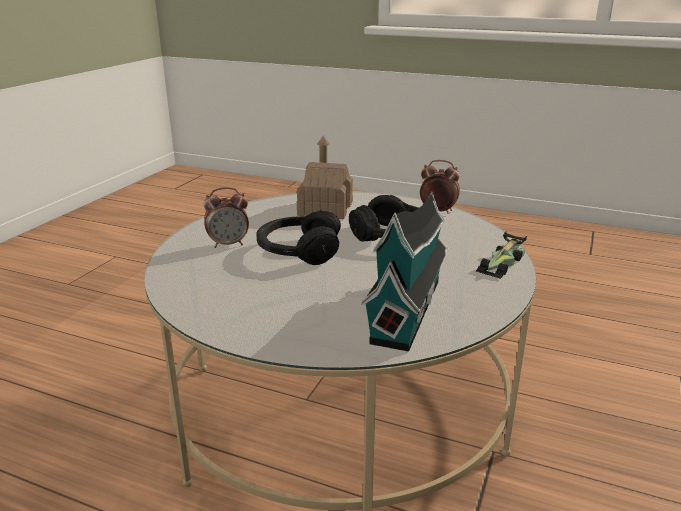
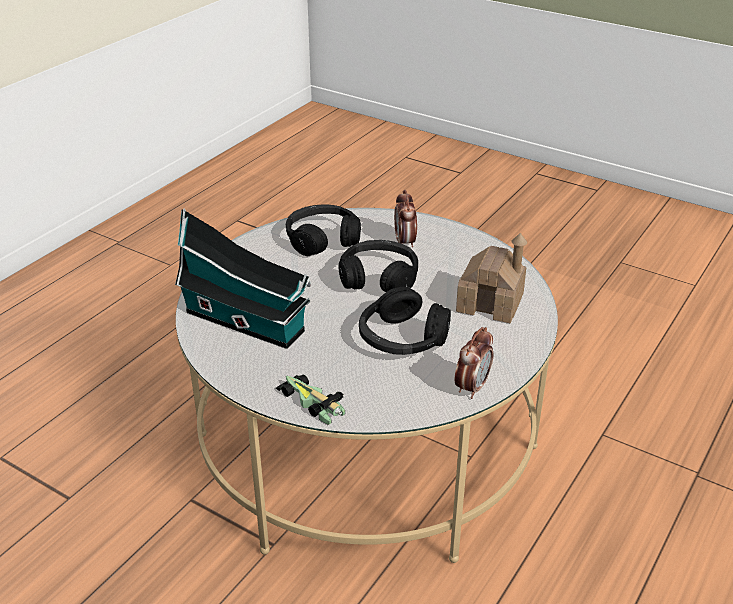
camera: 100 degrees right, 10 degrees up
none -> black headphones [286,204,361,256]

